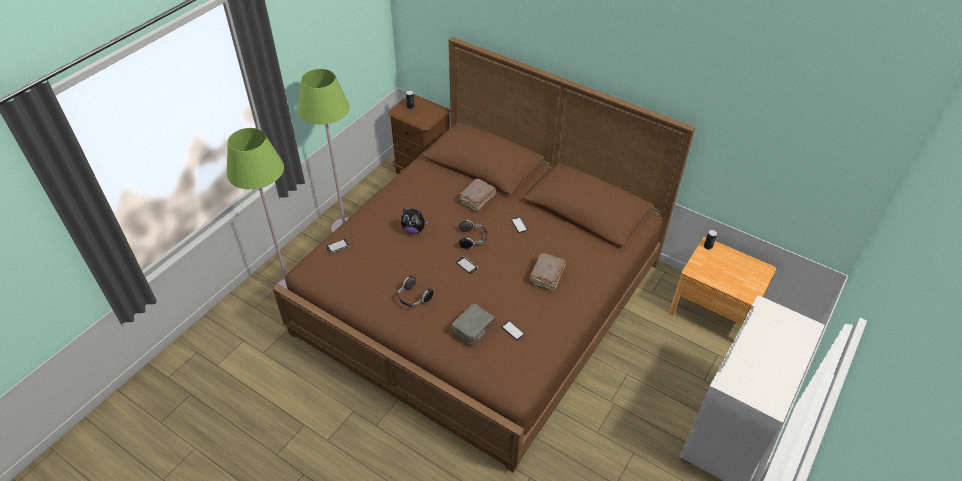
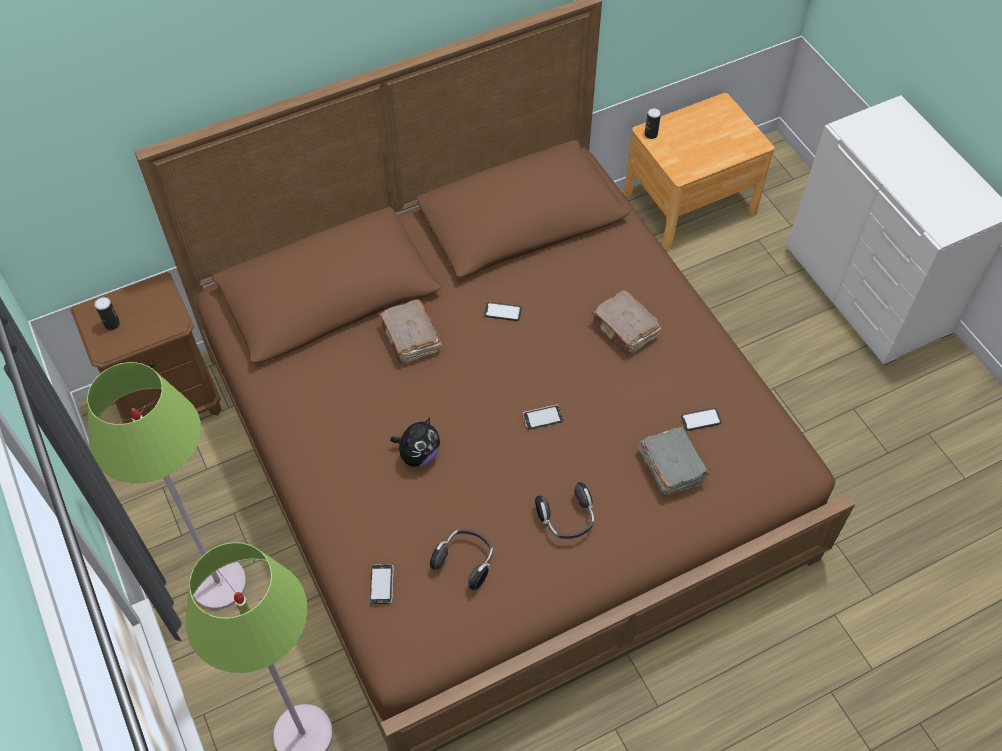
camera: 60 degrees left, 10 degrees up
headphones [459,220,487,249] -> headphones moved to [430,529,493,590]

